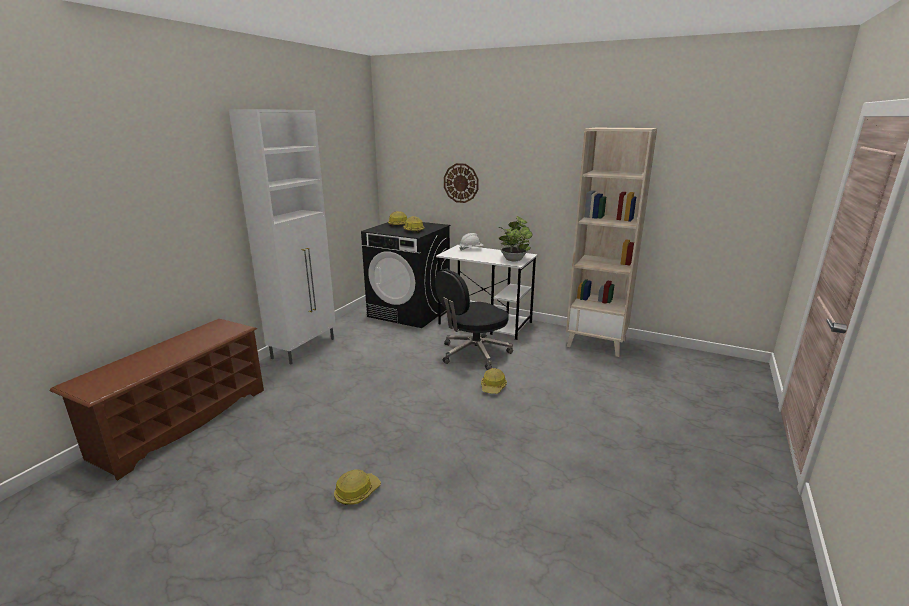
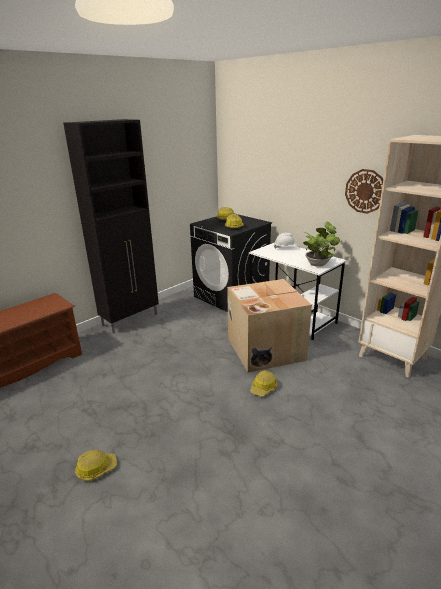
camera: 20 degrees right, 5 degrees up
white cabinet [229,109,336,364] -> black cabinet [63,119,159,334]
black office chair [435,269,513,370] -> cardboard box [227,279,312,372]
wall clock [444,163,479,203] -> wall clock moved to [345,169,383,214]

